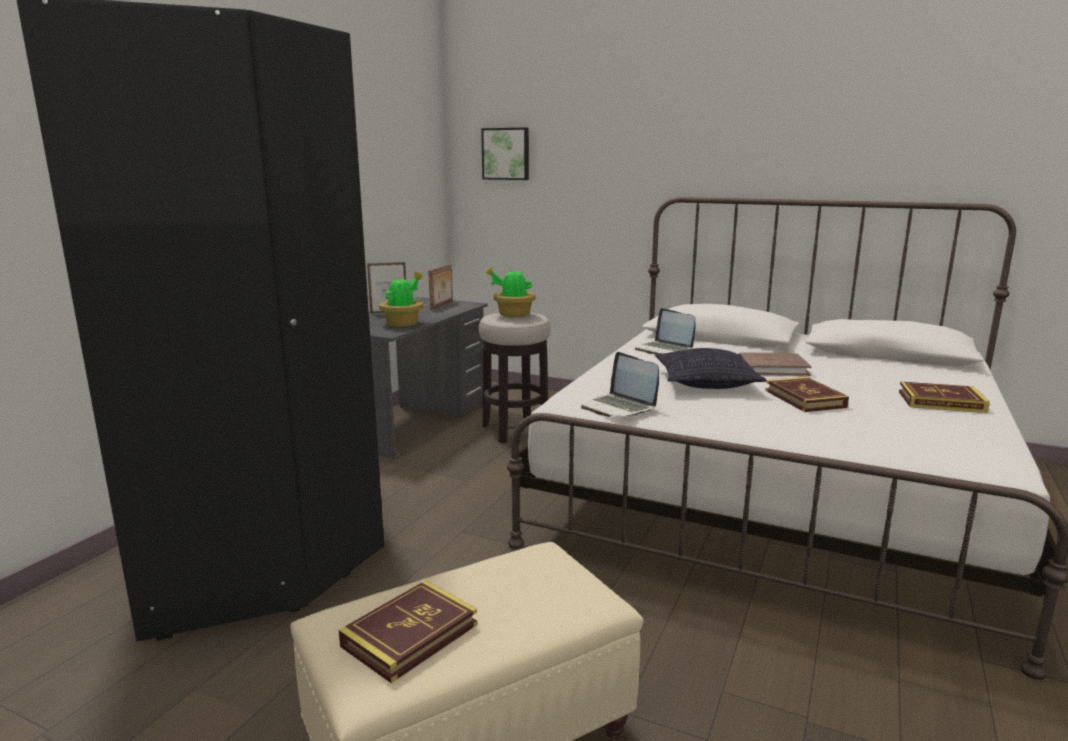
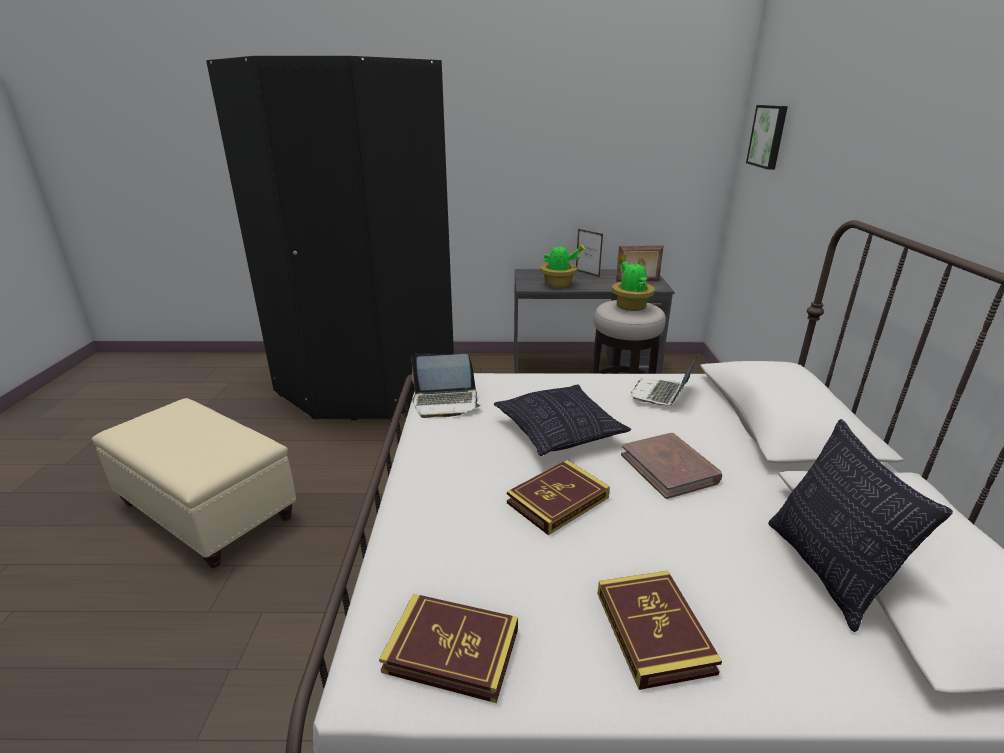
camera: 65 degrees right, 10 degrees up
book [339,580,477,683] -> book moved to [379,594,518,703]
laptop [581,352,659,417] -> laptop turned 120 degrees counterclockwise [411,354,481,418]
none -> pillow [768,419,953,632]

